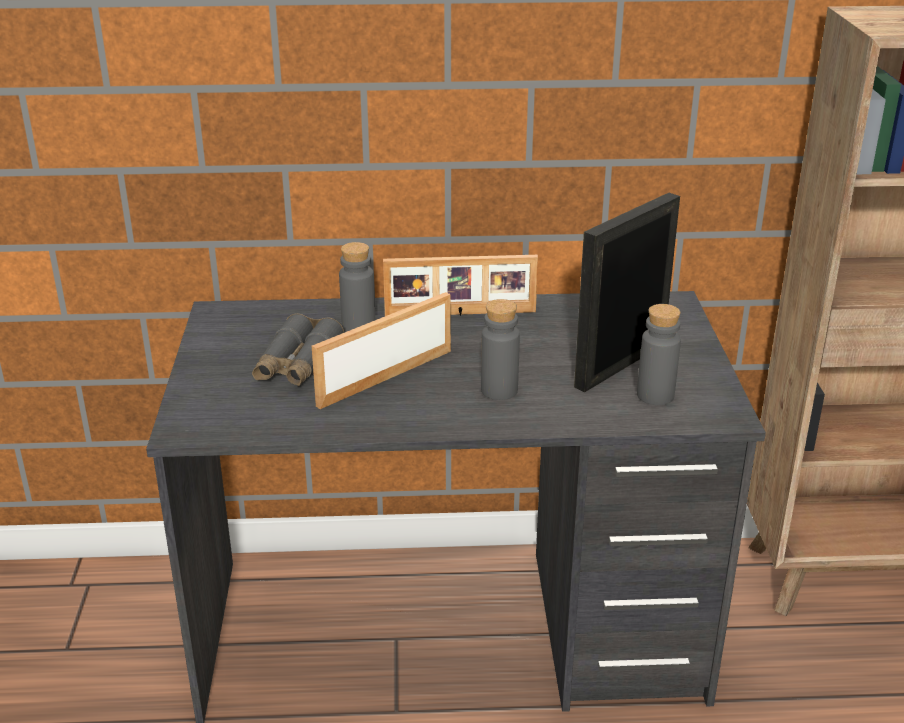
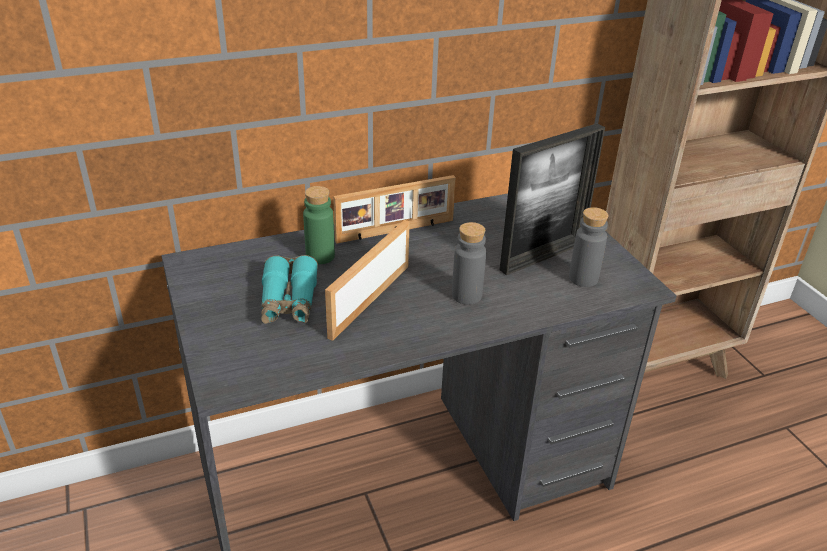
camera: 20 degrees left, 5 degrees up
grey binoculars [252,313,344,386] -> turquoise binoculars [261,255,318,324]
grey bottle [339,242,375,332] -> green bottle [303,186,335,264]
picture frame [574,193,680,392] -> picture frame turned 150 degrees counterclockwise [500,123,605,275]

